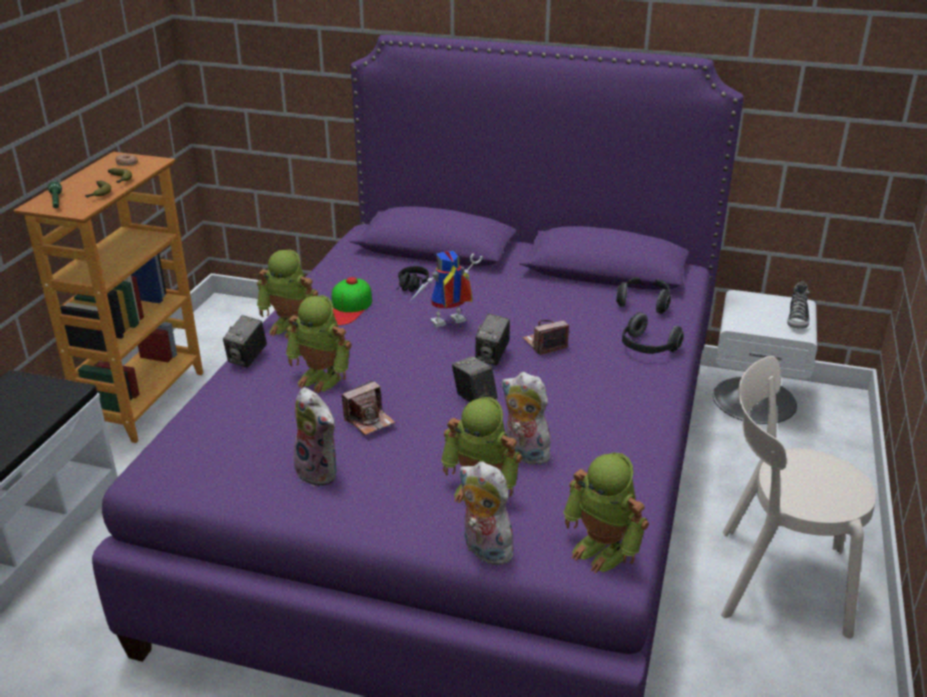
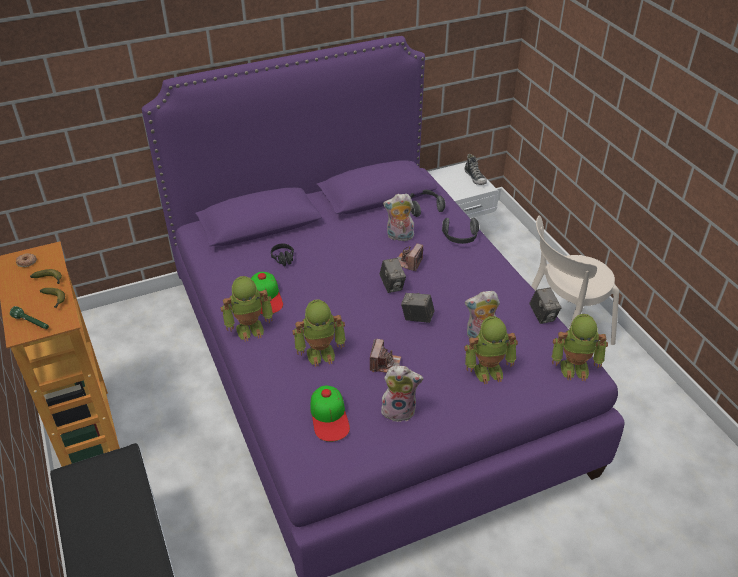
camera: 40 degrees left, 10 degrees up
camera [223,315,267,368] -> camera moved to [529,288,562,324]
toy robot [409,251,482,327] -> none
plush toy [459,461,520,565] -> plush toy moved to [383,193,414,241]
none -> cap [310,385,350,442]

